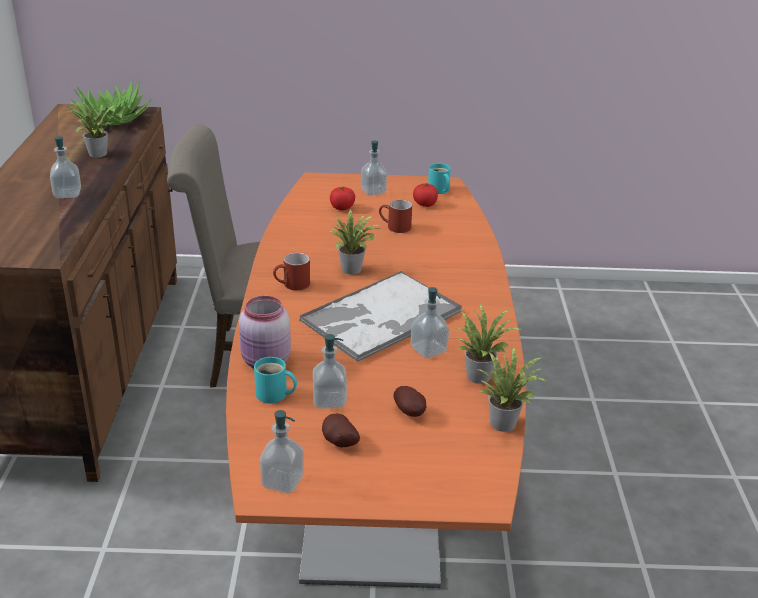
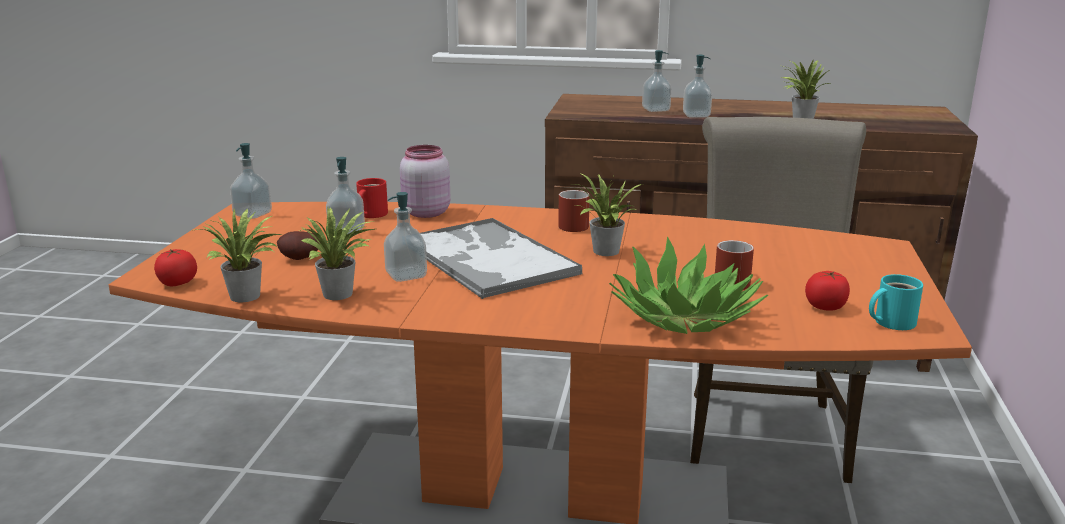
camera: 100 degrees right, 10 degrees down
potted plant [67,80,152,126] -> potted plant moved to [609,236,768,334]
turquoise mug [254,357,297,403] -> red mug [356,178,388,218]
potato [322,413,360,447] -> none
tomato [330,187,355,210] -> tomato moved to [154,249,197,286]
soap dispenser [361,141,387,196] -> soap dispenser moved to [642,50,672,112]

